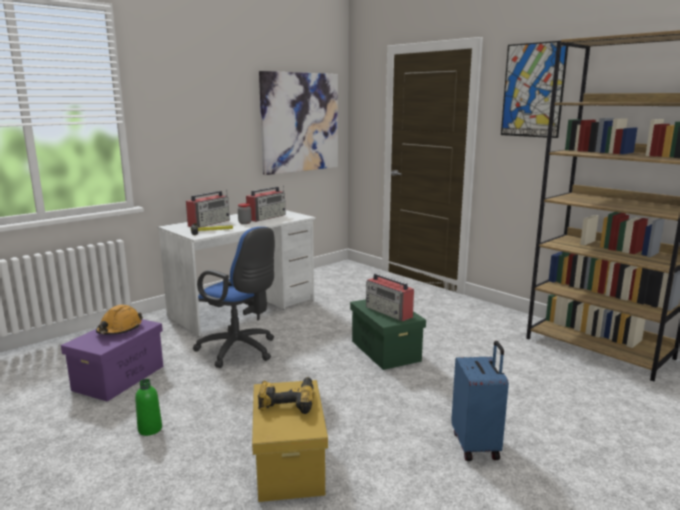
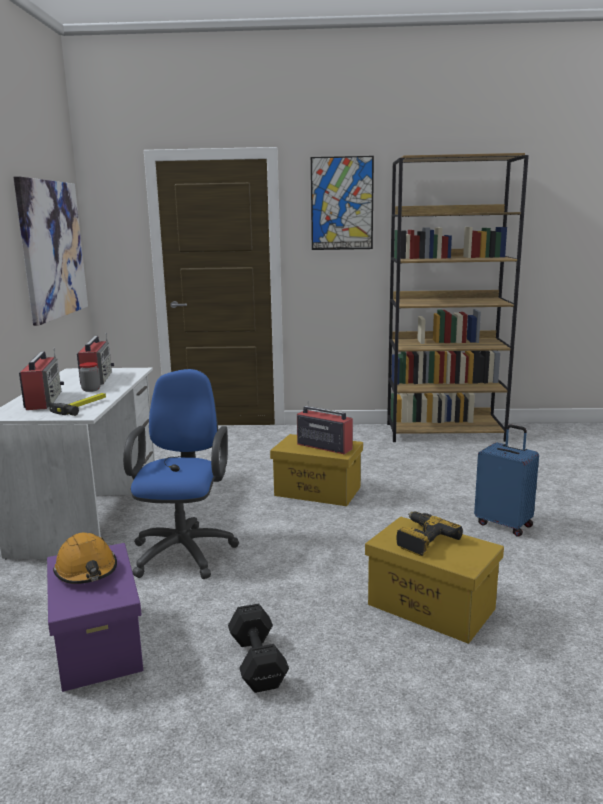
camera: 45 degrees left, 0 degrees up
green bottle [135,379,162,436] -> black dumbbell [228,603,289,693]
blue office chair [193,227,275,368] -> blue office chair turned 75 degrees counterclockwise [123,369,239,579]
green storage box [350,299,426,370] -> yellow storage box [270,434,363,506]
radio [366,273,414,321] -> radio turned 150 degrees counterclockwise [297,401,353,454]

